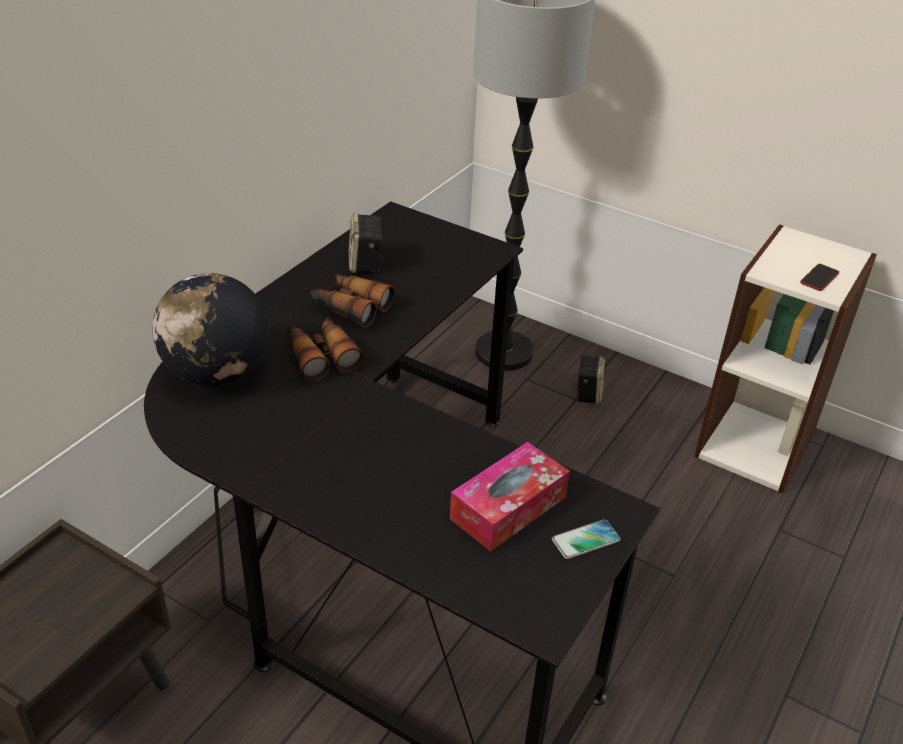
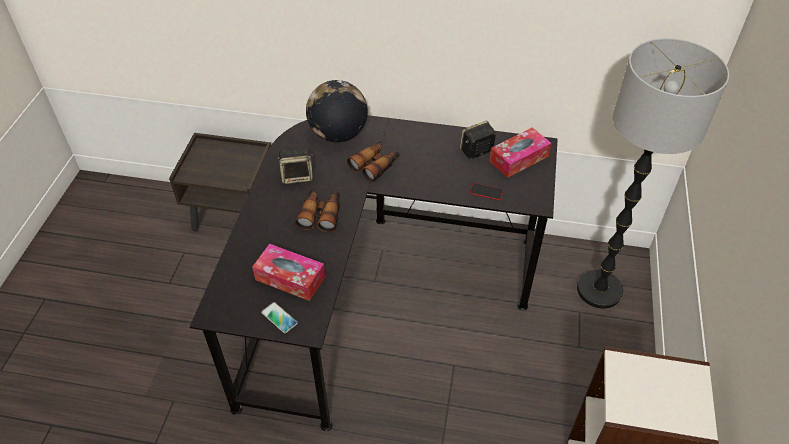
camera: 70 degrees right, 10 degrees up
binoculars [311,273,395,328] -> binoculars moved to [295,189,340,232]
speaker [574,355,605,404] -> speaker moved to [278,147,313,184]
phone [800,264,839,291] -> phone moved to [470,183,504,200]
none -> tissue box [489,127,551,178]

